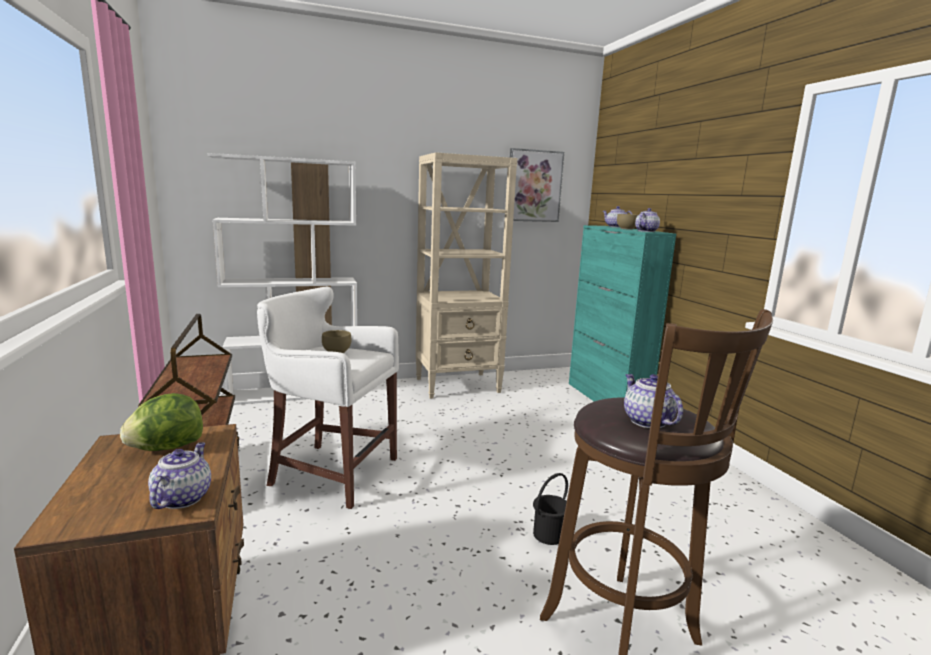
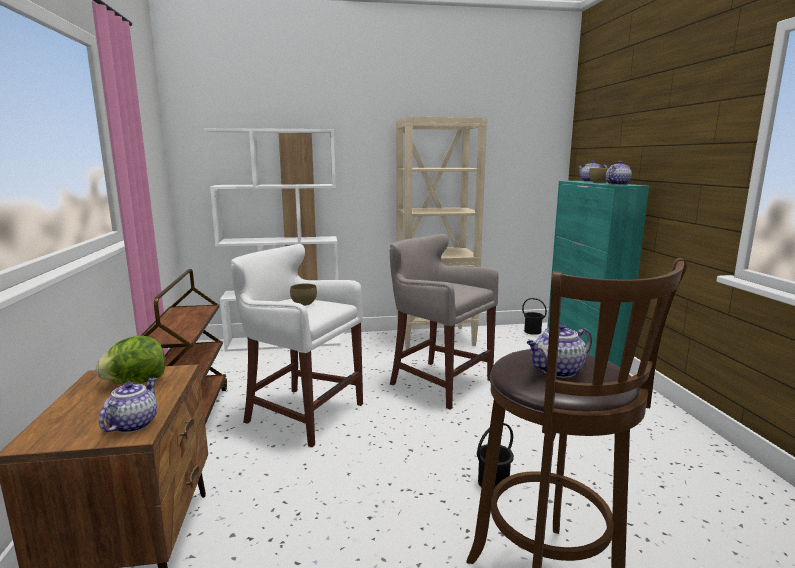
camera: 10 degrees right, 0 degrees up
picture [510,148,564,222] -> none
teapot [624,374,683,428] -> teapot turned 105 degrees counterclockwise [526,324,592,378]
none -> grey stool [390,234,499,409]
none -> black bucket [522,298,547,335]

